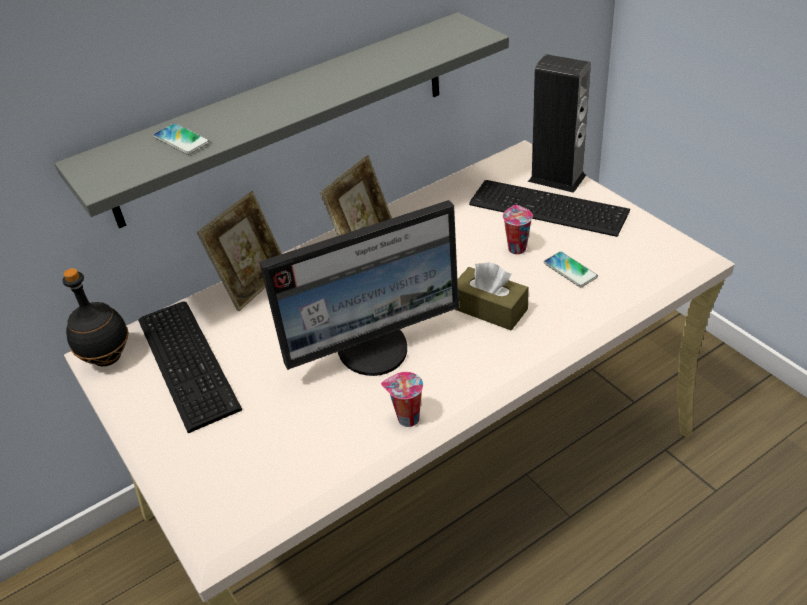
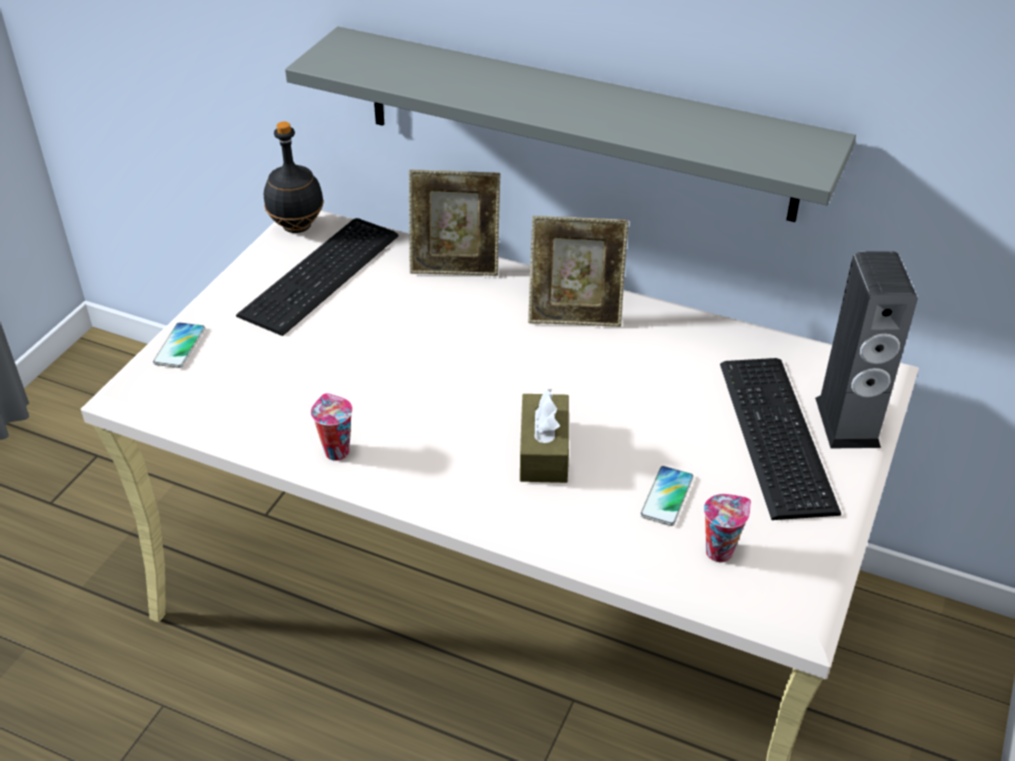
camera: 55 degrees right, 0 degrees up
phone [153,123,210,155] -> phone moved to [153,322,205,368]
monitor [259,200,459,376] -> none
cup [503,205,533,254] -> cup moved to [704,494,751,562]

